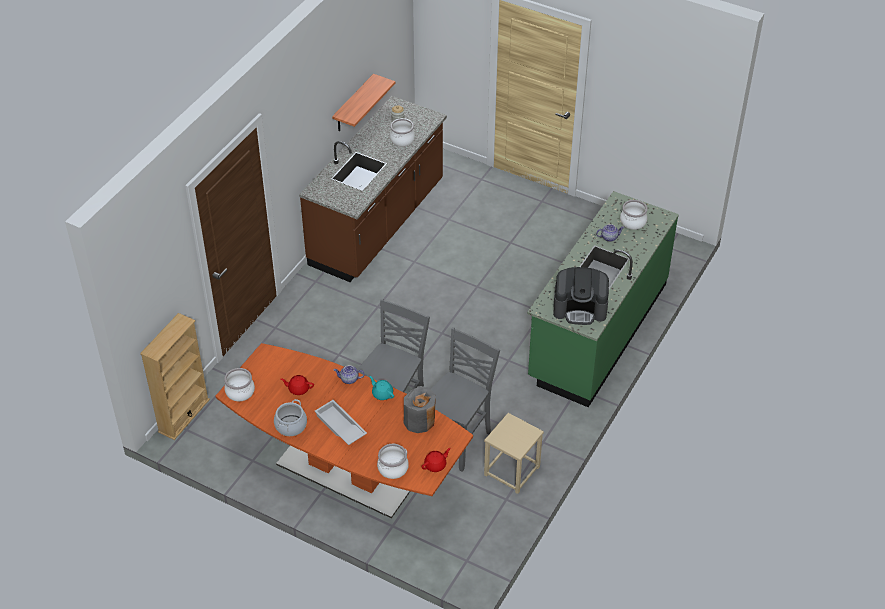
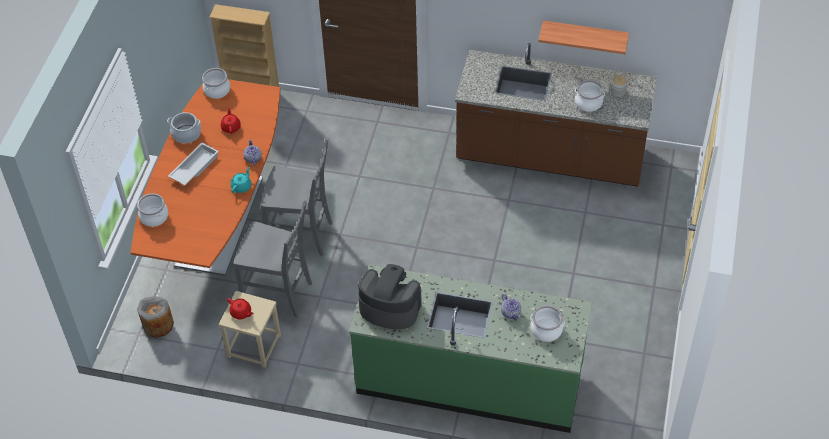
camera: 75 degrees right, 5 degrees up
grey vase [404,386,436,433] -> grey vase moved to [137,296,174,338]
red teapot [421,448,451,472] -> red teapot moved to [227,298,254,319]
coffee machine [553,267,609,325] -> coffee machine turned 120 degrees clockwise [358,264,422,329]

